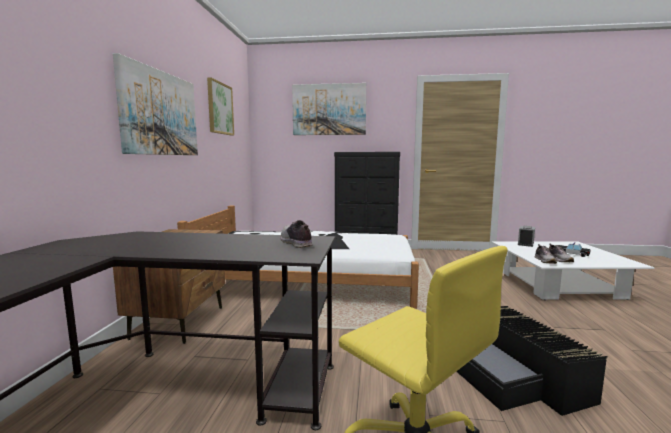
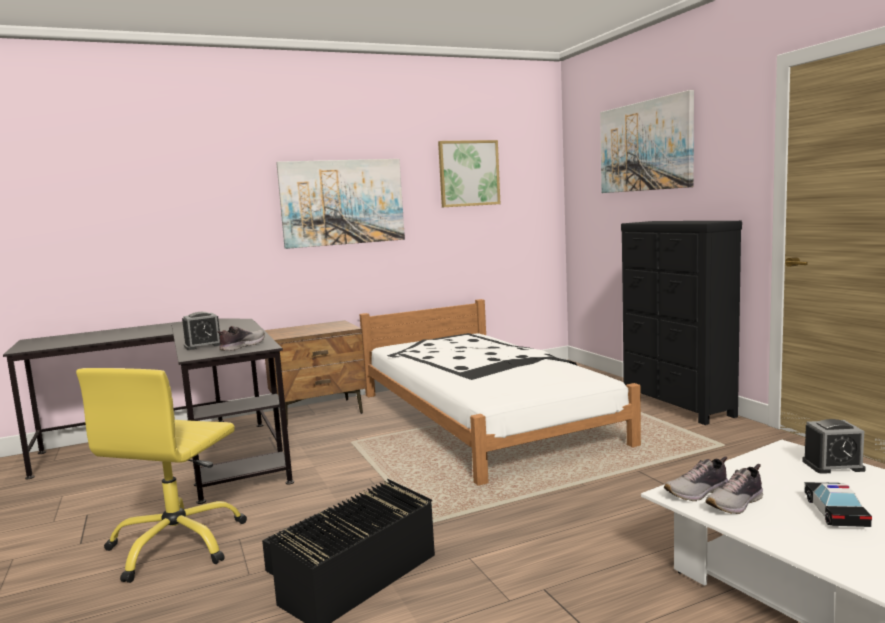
camera: 60 degrees right, 0 degrees up
none -> alarm clock [182,312,220,350]

